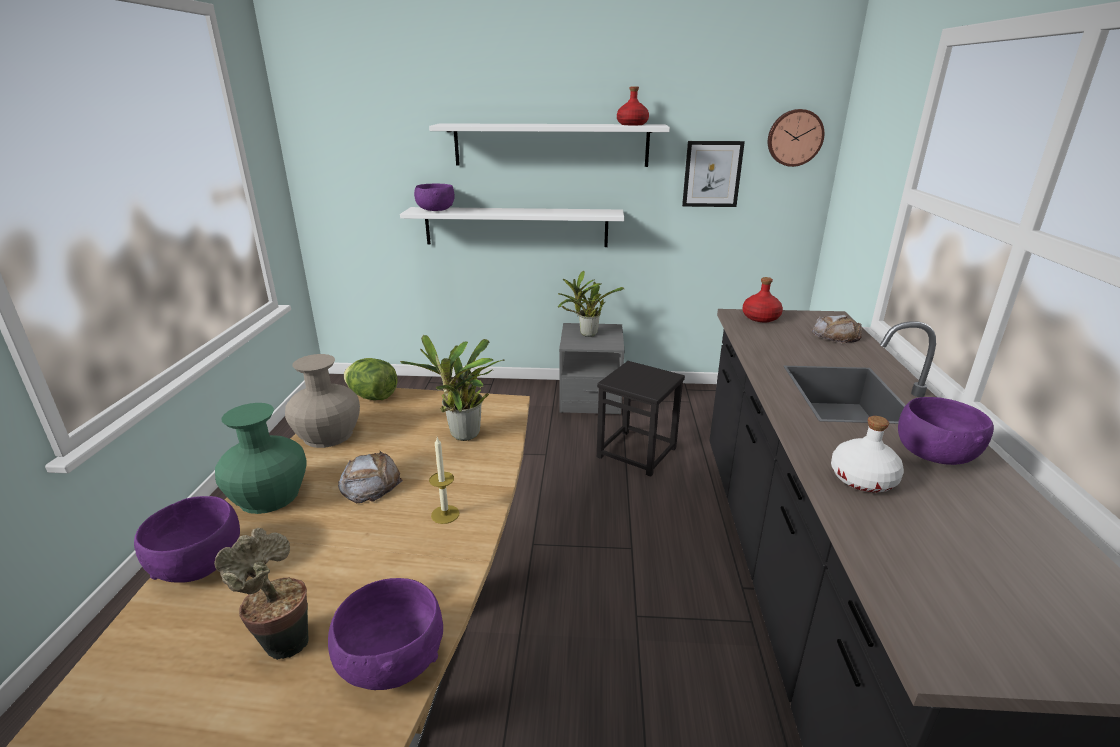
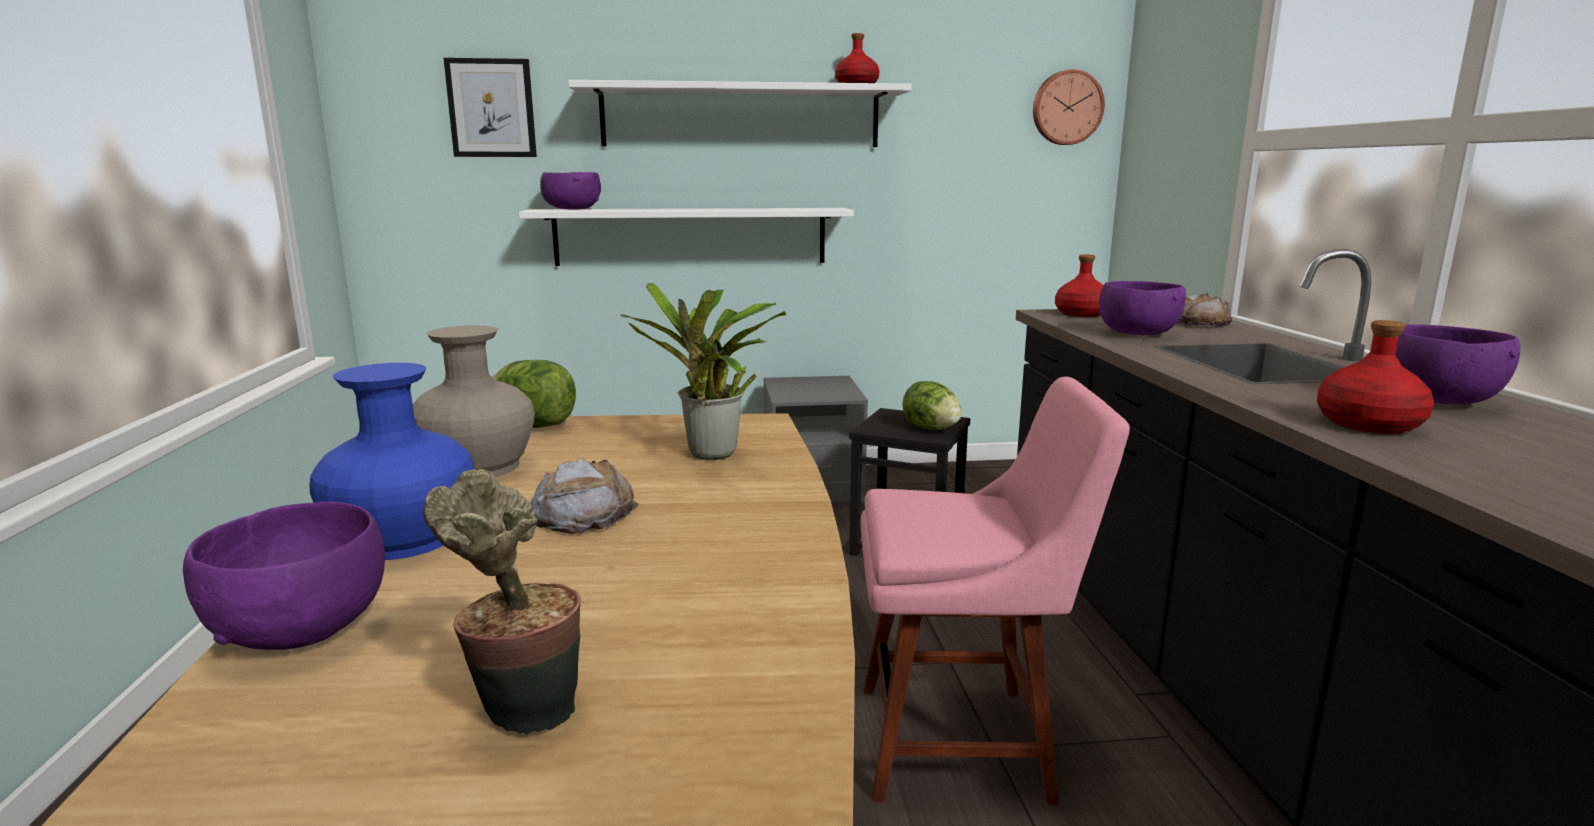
camera: 10 degrees left, 10 degrees down
green vase [215,403,306,514] -> blue vase [309,363,474,560]
purple bowl [328,578,443,690] -> purple bowl moved to [1099,281,1186,335]
candle [429,437,459,524] -> none
potted plant [558,271,624,337] -> none
picture [682,141,745,207] -> picture moved to [444,58,537,157]
white bottle [831,416,904,492] -> red bottle [1317,320,1434,434]
none -> pink chair [860,377,1130,805]
none -> lettuce [902,381,962,430]

